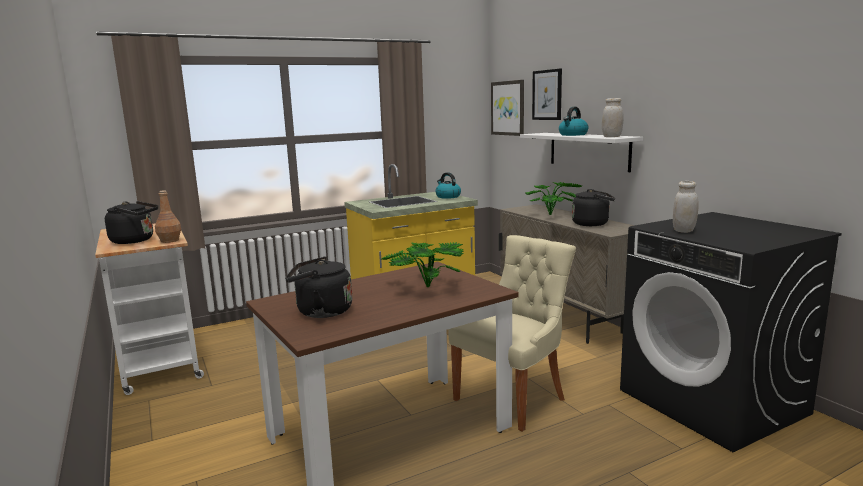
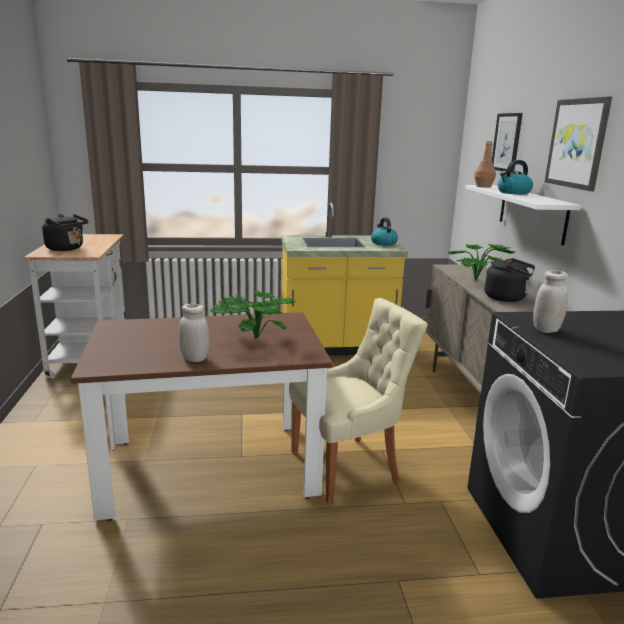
camera: 20 degrees right, 5 degrees up
brown bottle [155,190,181,243] -> brown bottle moved to [474,141,496,187]
black kettle [285,257,352,318] -> none
picture [491,80,524,136] -> picture moved to [545,96,612,191]
white jar [602,98,624,137] -> white jar moved to [179,304,209,362]

